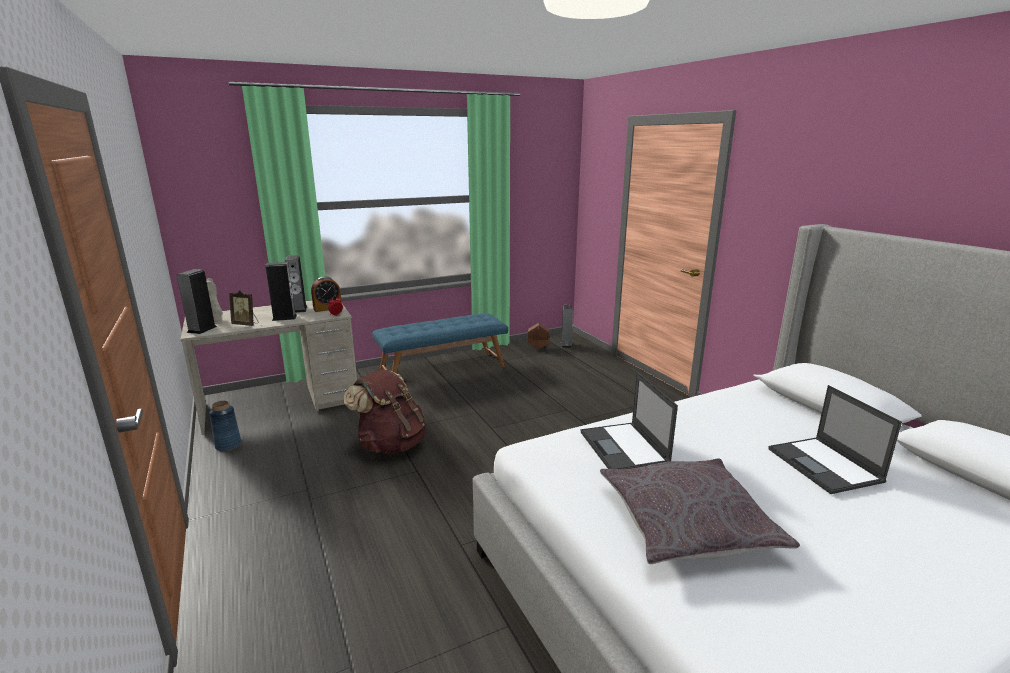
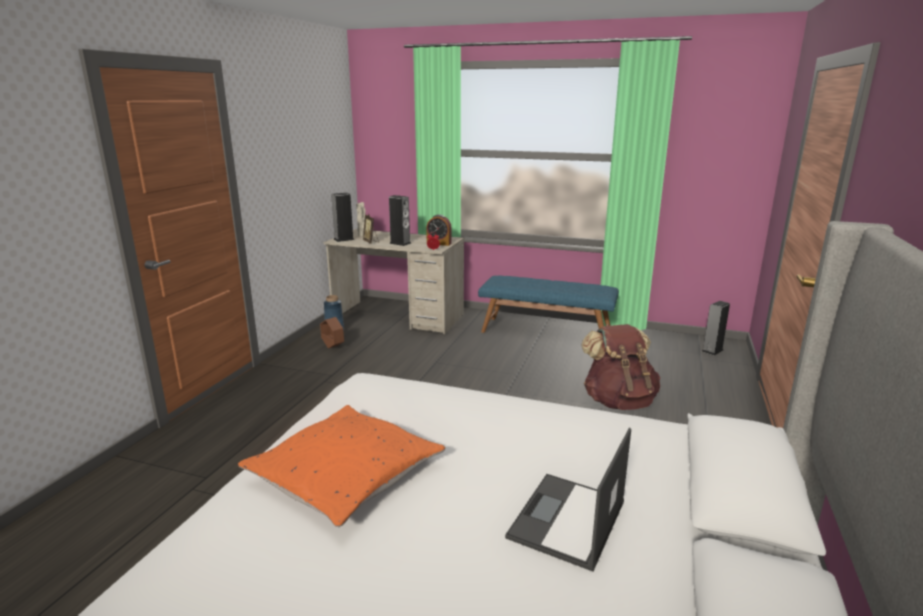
camera: 45 degrees right, 0 degrees up
speaker [285,255,307,313] -> none
brown backpack [343,369,426,454] -> brown backpack moved to [581,324,660,410]
brown planter [528,323,549,350] -> brown planter moved to [320,317,344,349]
laptop [581,372,678,469] -> none
grey pillow [600,458,800,564] -> orange pillow [238,405,445,527]

